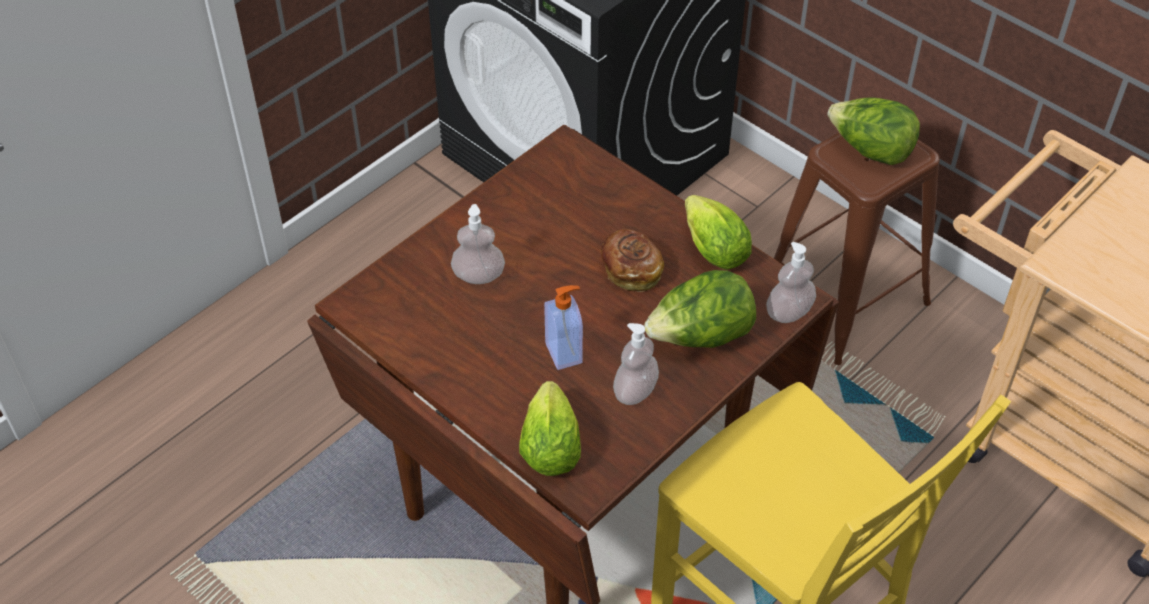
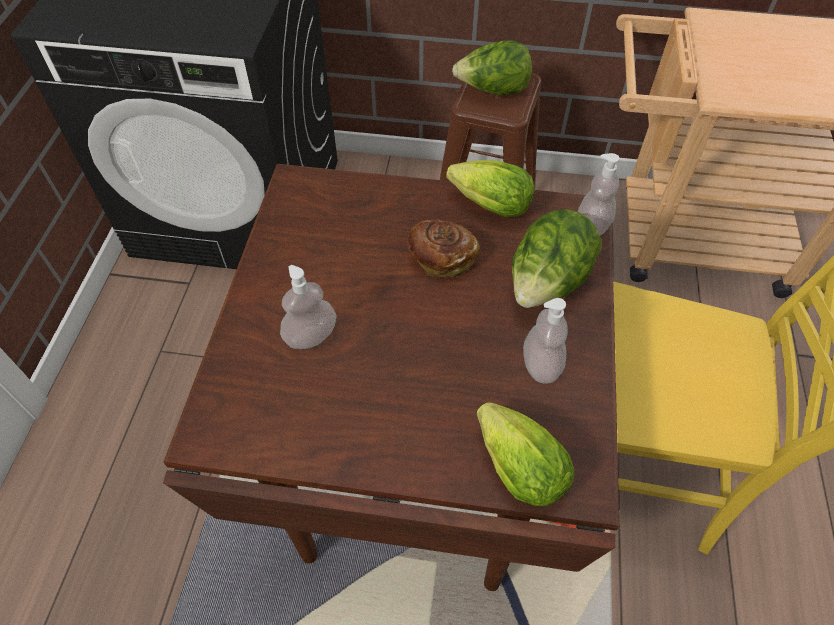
camera: 35 degrees left, 5 degrees up
soap dispenser [544,285,583,370] -> none

